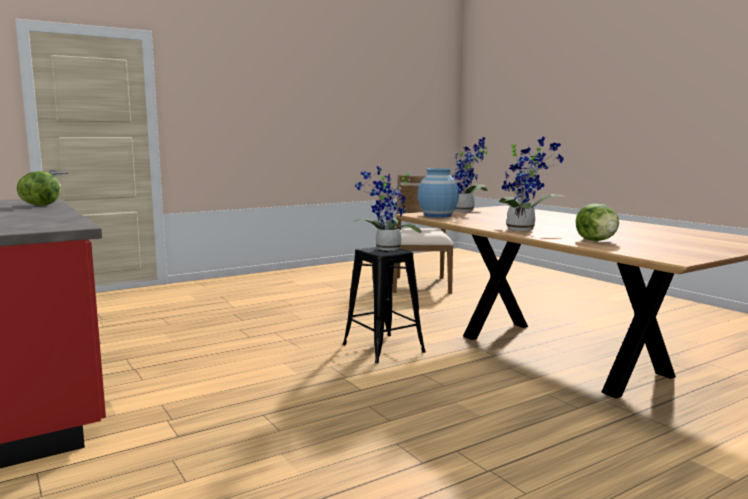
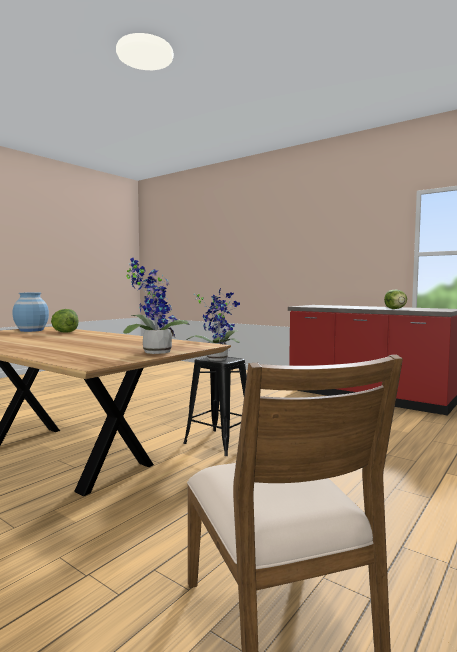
camera: 160 degrees right, 5 degrees down
blue vase [418,168,459,218] -> blue vase moved to [13,293,49,332]
potted plant [499,137,565,231] -> none

